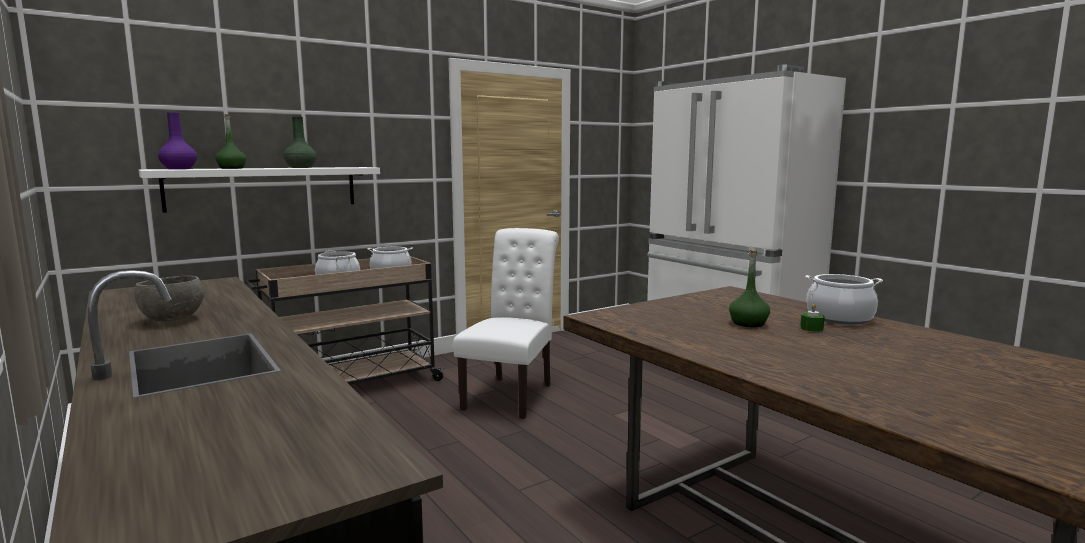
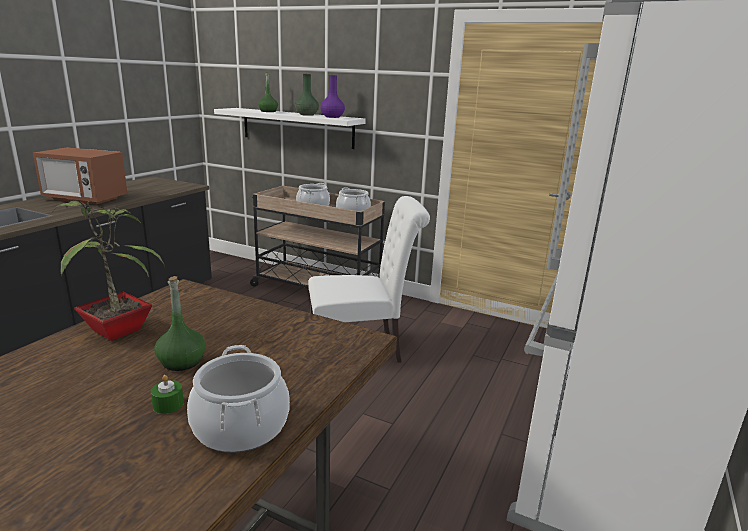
camera: 60 degrees right, 10 degrees up
grey bowl [135,276,204,321] -> microwave [33,147,127,205]
purple vase [158,112,197,169] -> purple vase moved to [320,75,345,118]
none -> potted plant [53,197,165,341]

